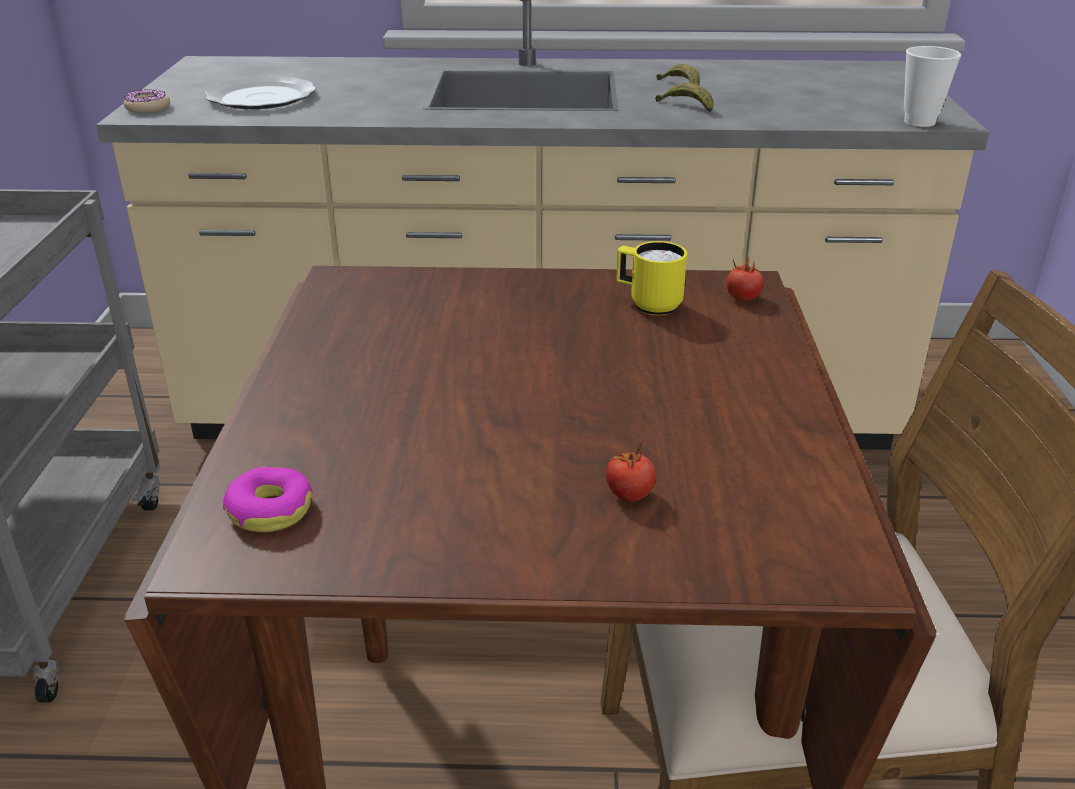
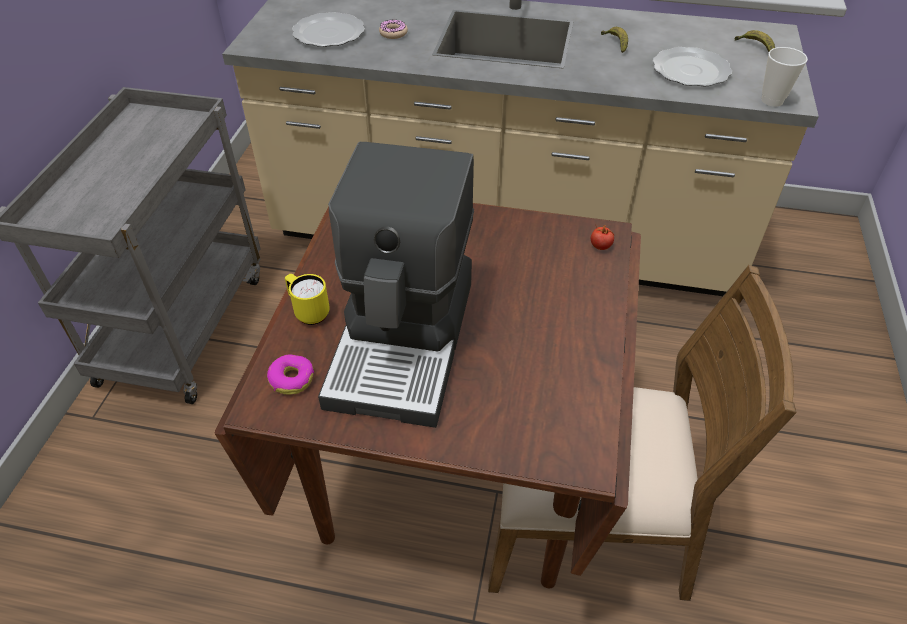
camera: 10 degrees right, 15 degrees up
donut [124,89,170,113] -> donut moved to [379,19,408,39]
tomato [606,441,656,501] -> none
yellow mug [616,241,687,315] -> yellow mug moved to [285,274,330,325]
banana [655,83,714,112] -> banana moved to [735,30,775,52]
none -> coffee machine [318,142,474,428]
none -> plate [653,47,732,87]

